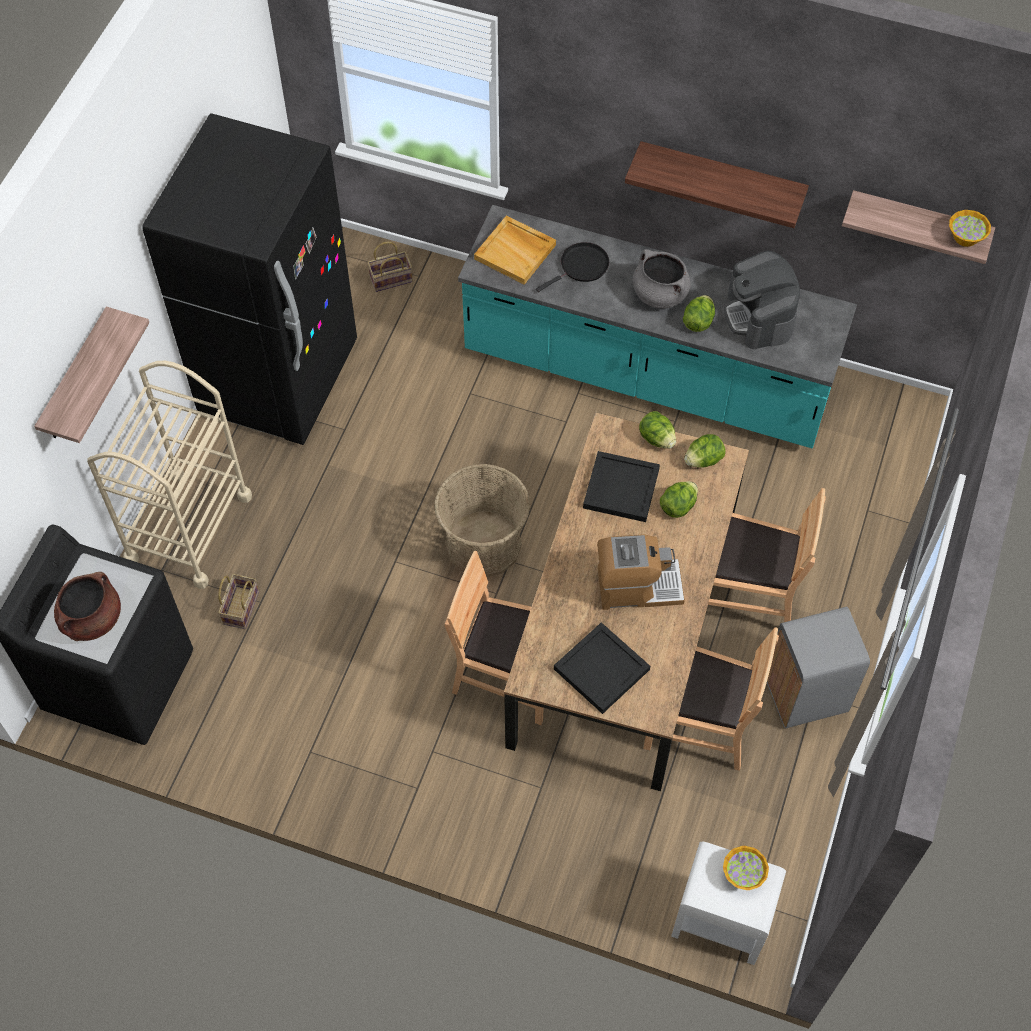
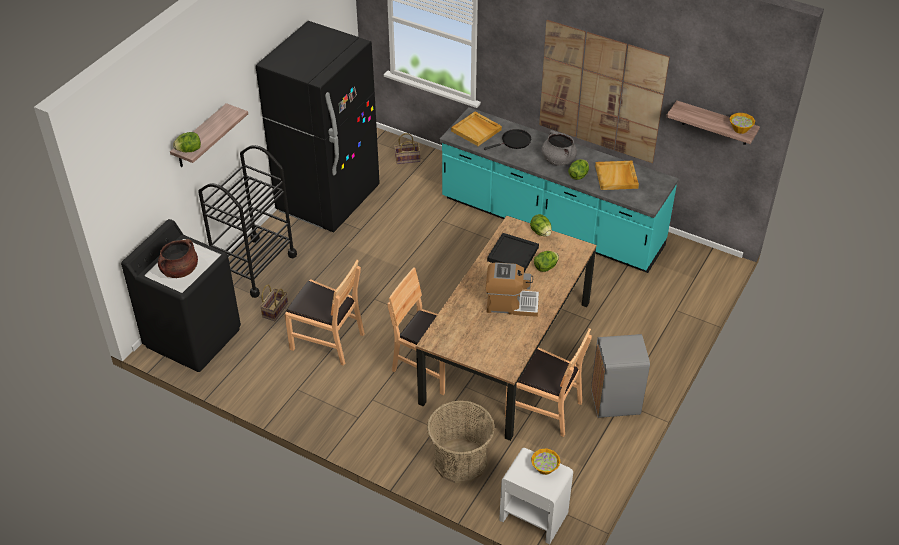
camera: 10 degrees right, 15 degrees down
beige cart [87,361,252,589] -> black cart [198,145,297,298]
basket [434,464,530,577] -> basket moved to [427,401,495,483]
black tray [554,622,650,714] -> none
shelf [625,141,809,228] -> picture [539,20,670,163]
lettuce [684,434,726,468] -> lettuce moved to [173,132,201,152]
brown chair [708,488,826,622] -> brown chair moved to [285,260,365,366]
coffee machine [724,251,800,349] -> beige tray [595,161,639,190]

